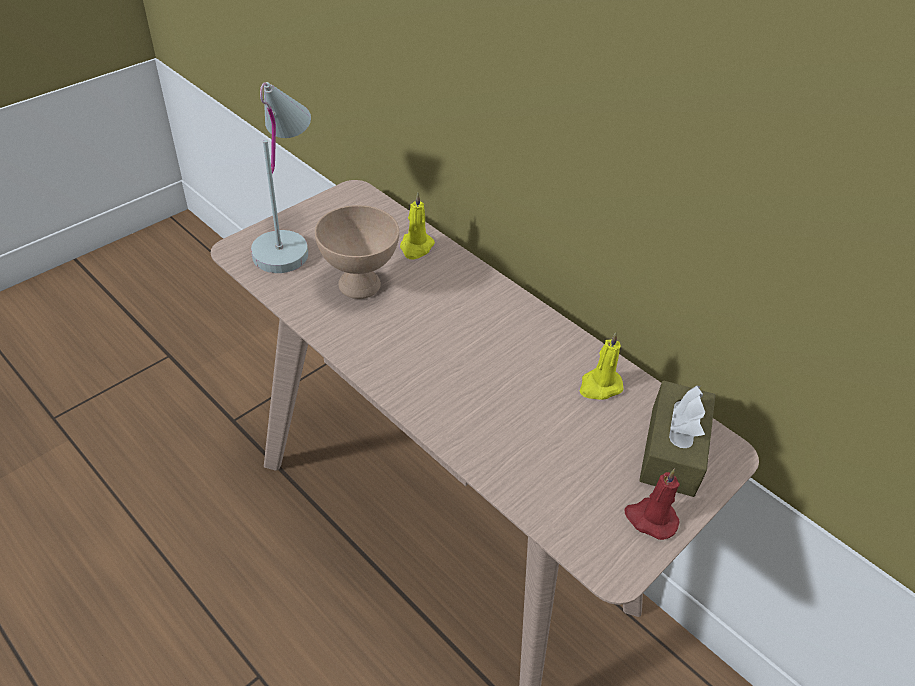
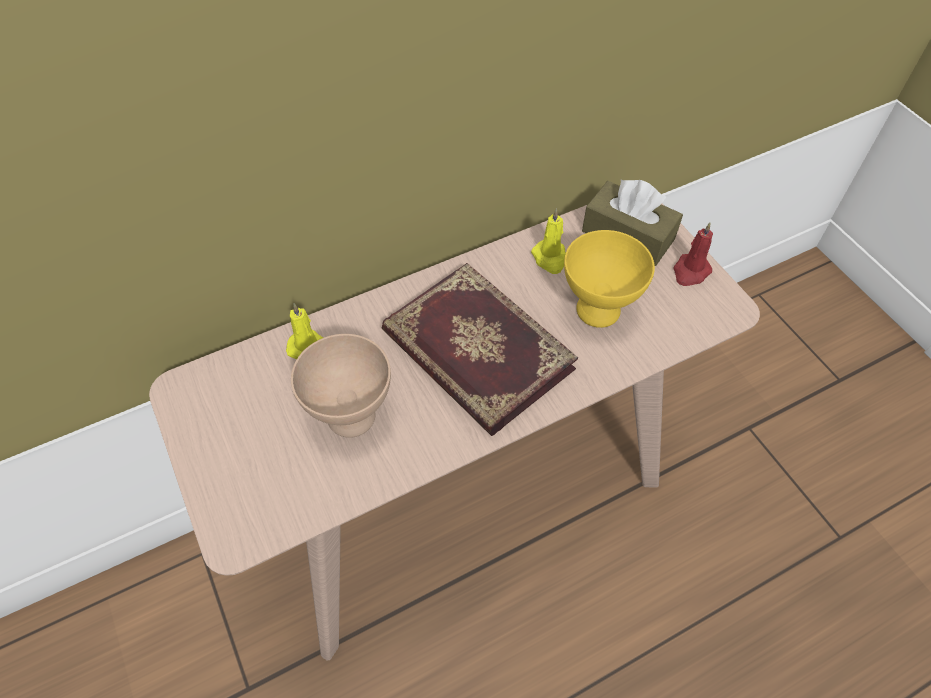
camera: 70 degrees left, 10 degrees up
white table lamp [251,82,311,273] -> none
none -> book [382,263,578,436]
none -> yellow bowl [564,230,655,328]

